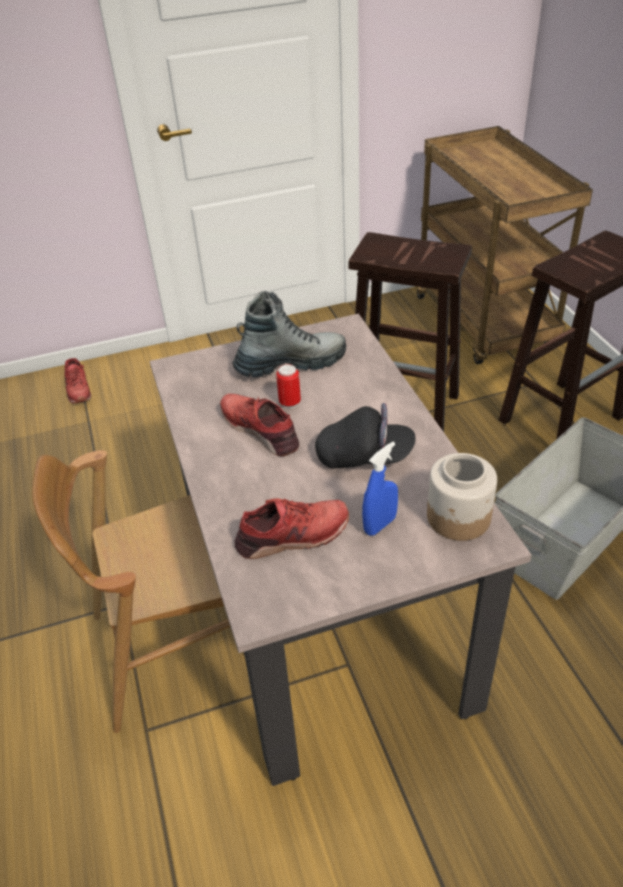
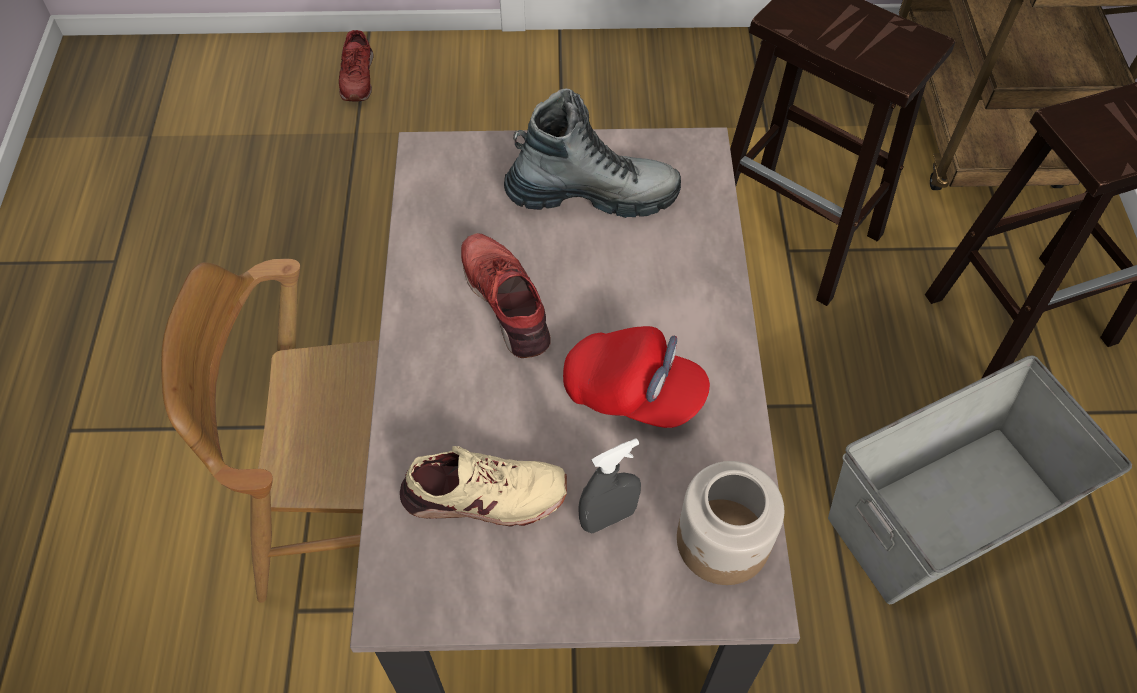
camera: 15 degrees right, 15 degrees up
red shoe [235,498,349,559] -> beige shoe [400,446,567,527]
can [276,364,301,408] -> none
black cap [315,403,416,469] -> red cap [563,326,710,428]
blue spray bottle [362,442,398,536] -> grey spray bottle [578,438,641,533]

